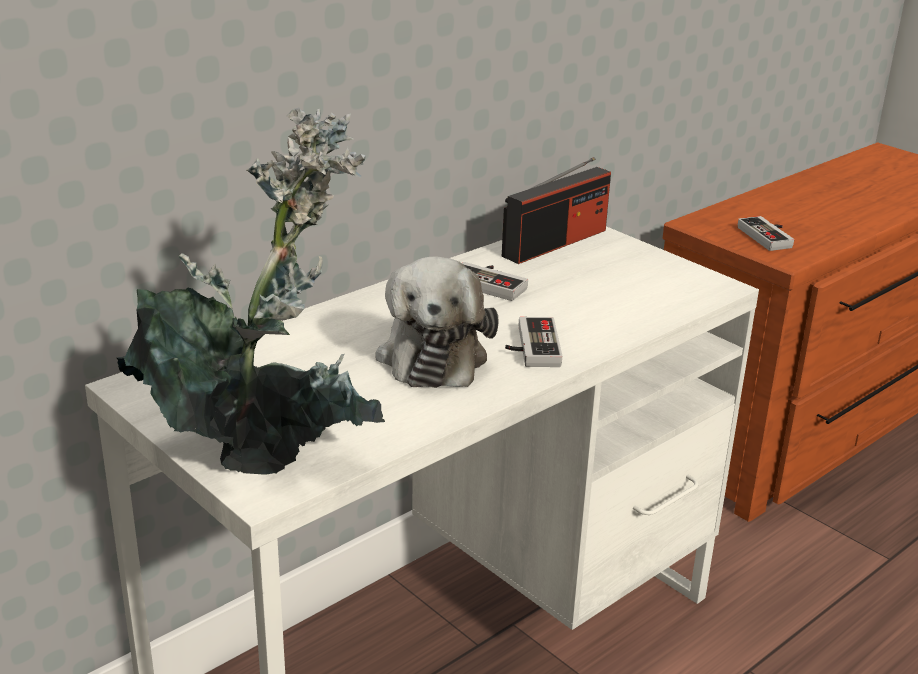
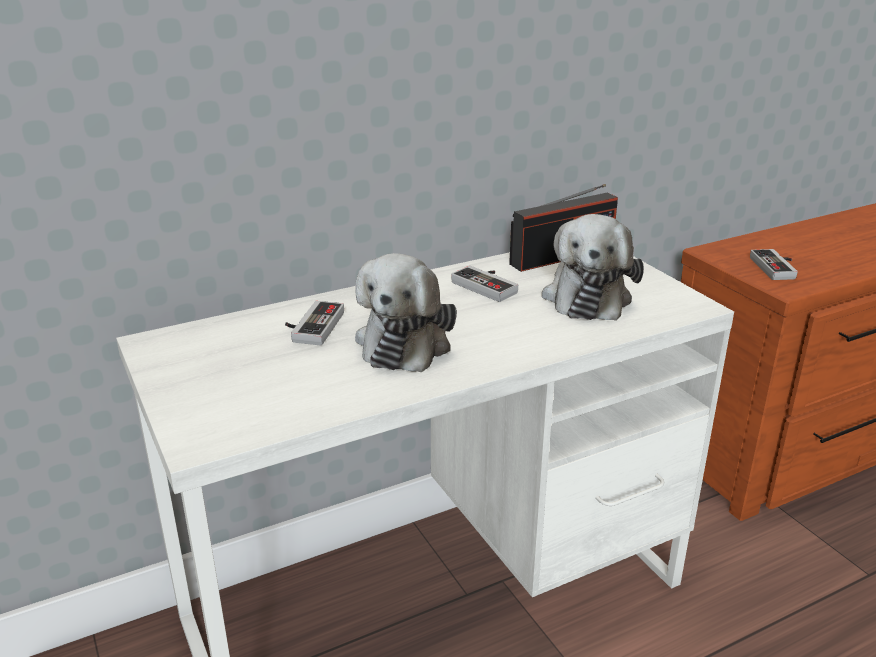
camera: 15 degrees right, 0 degrees up
potted plant [117,107,385,475] -> none
game controller [505,317,562,367] -> game controller moved to [285,301,344,346]
none -> plush toy [542,214,644,321]

